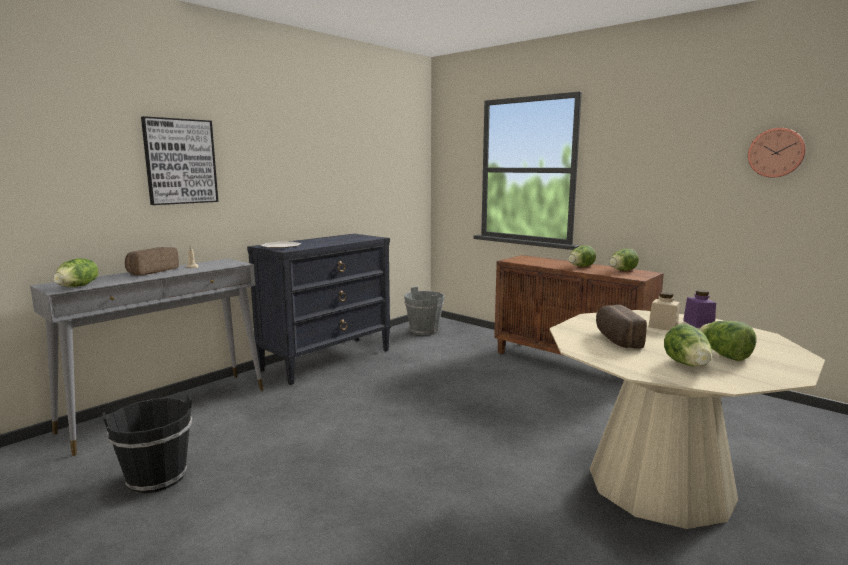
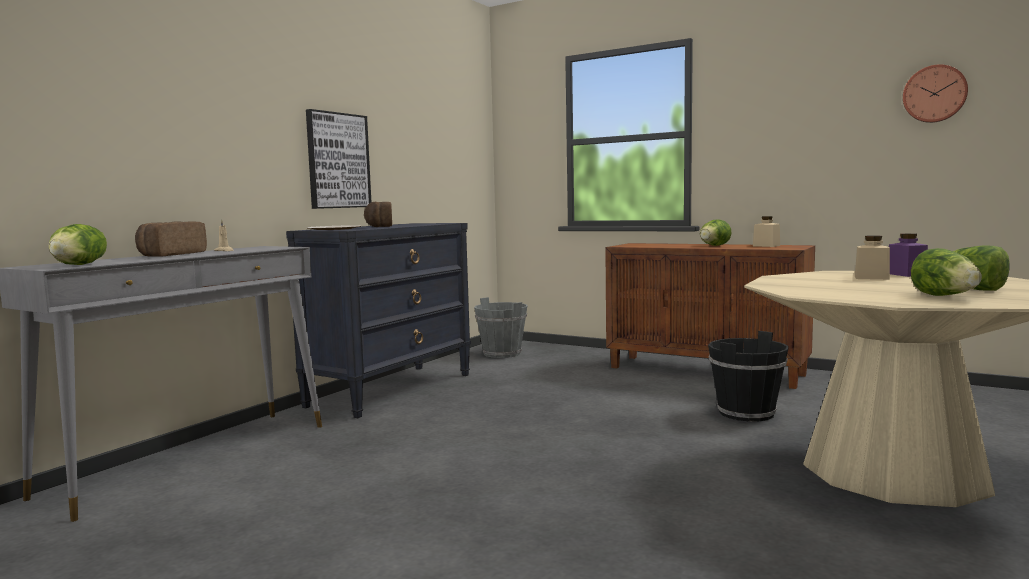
camera: 10 degrees left, 5 degrees down
black bucket [102,394,192,493] -> black bucket moved to [708,331,789,422]
picture [141,116,218,205] -> picture moved to [306,109,371,209]
bread [596,305,647,349] -> bread moved to [364,202,392,227]
lettuce [609,249,638,271] -> beige jar [753,216,780,247]

